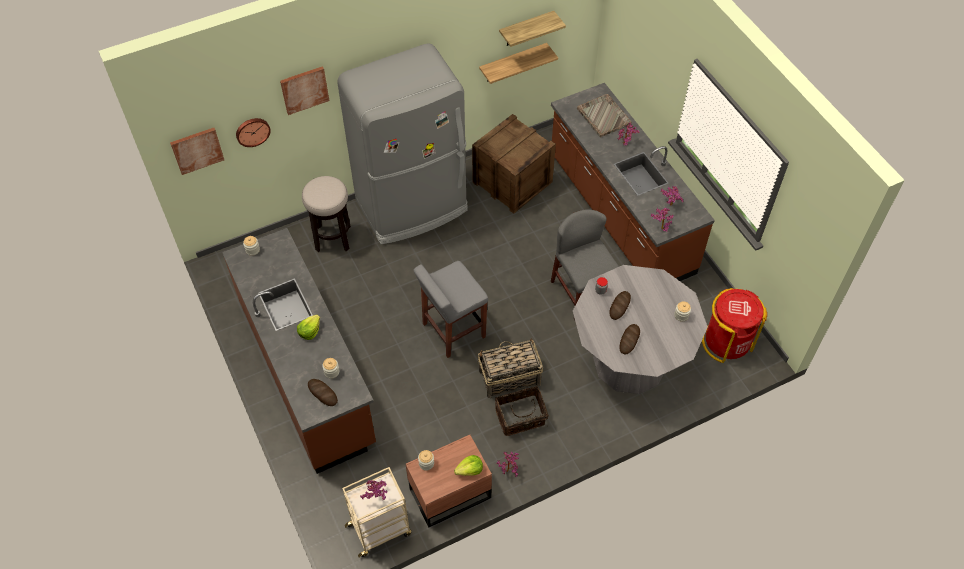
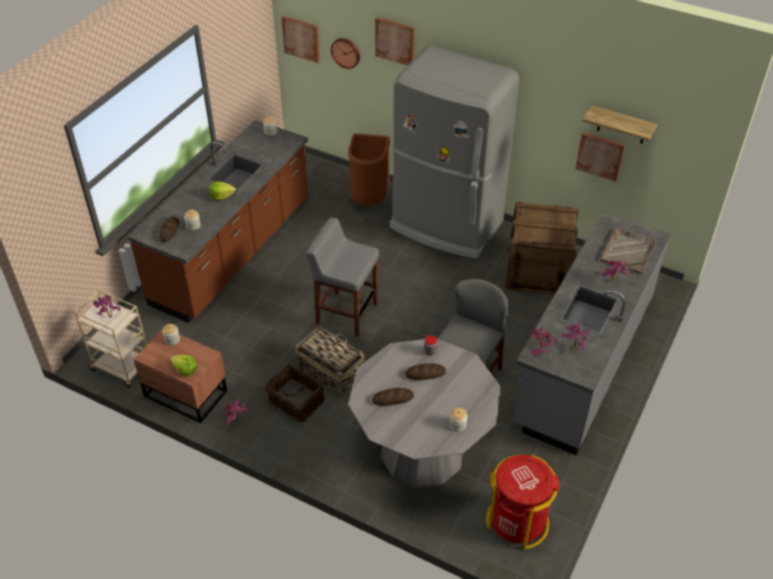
camera: 55 degrees right, 10 degrees down
stool [302,176,351,252] -> brown trash can [348,133,391,206]
shelf [479,43,558,84] -> picture [575,132,625,182]
brown counter [551,83,715,281] -> grey counter [513,212,670,456]

